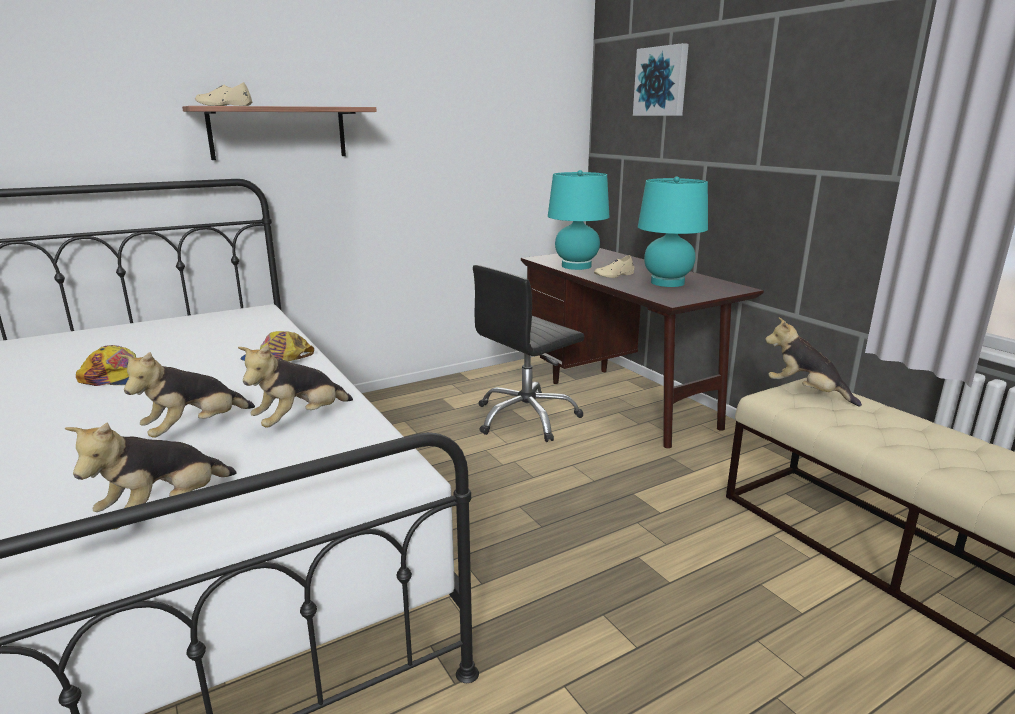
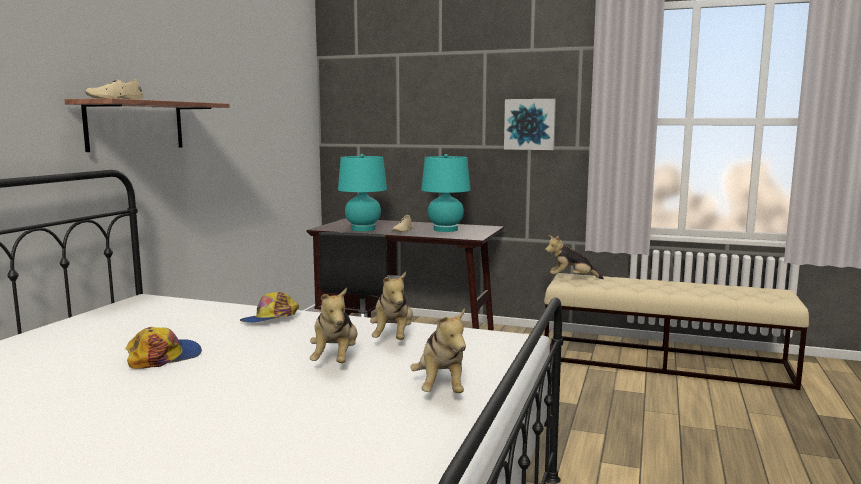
camera: 40 degrees left, 10 degrees down
picture [633,43,689,116] -> picture moved to [504,99,556,150]

